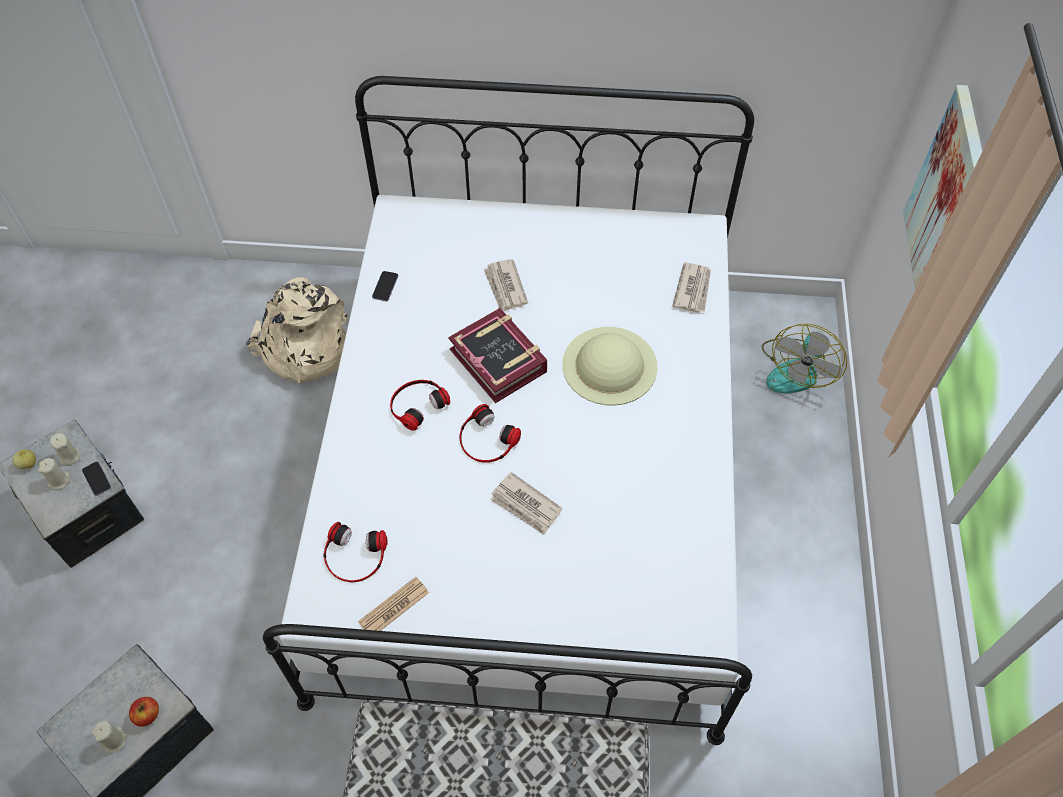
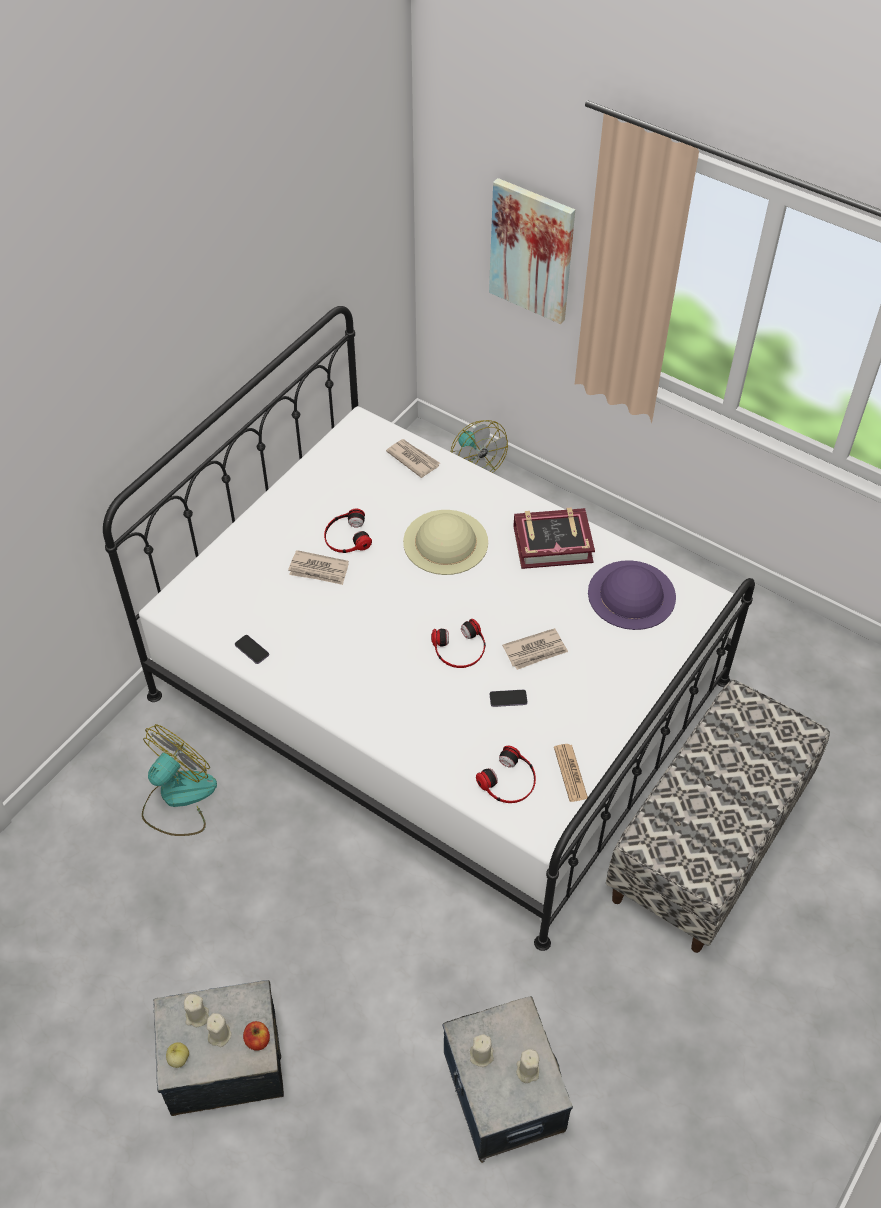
camera: 60 degrees left, 5 degrees down
phone [82,462,111,496] -> phone moved to [490,690,527,707]
apple [129,697,159,727] -> apple moved to [243,1021,270,1051]
beige backpack [246,277,348,384] -> fan [142,724,217,836]
headphones [390,380,450,430] -> headphones moved to [324,508,372,553]
book [448,308,547,403] -> book moved to [513,507,595,569]
none -> beige candle [470,1034,494,1067]
none -> purple hat [588,560,676,630]

